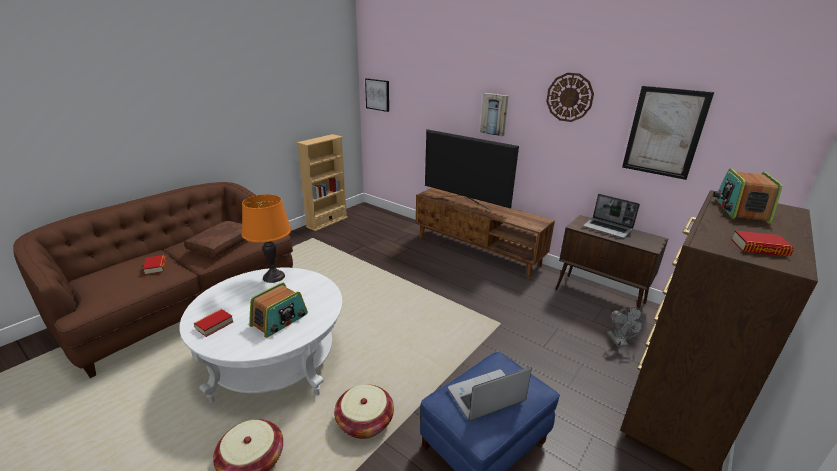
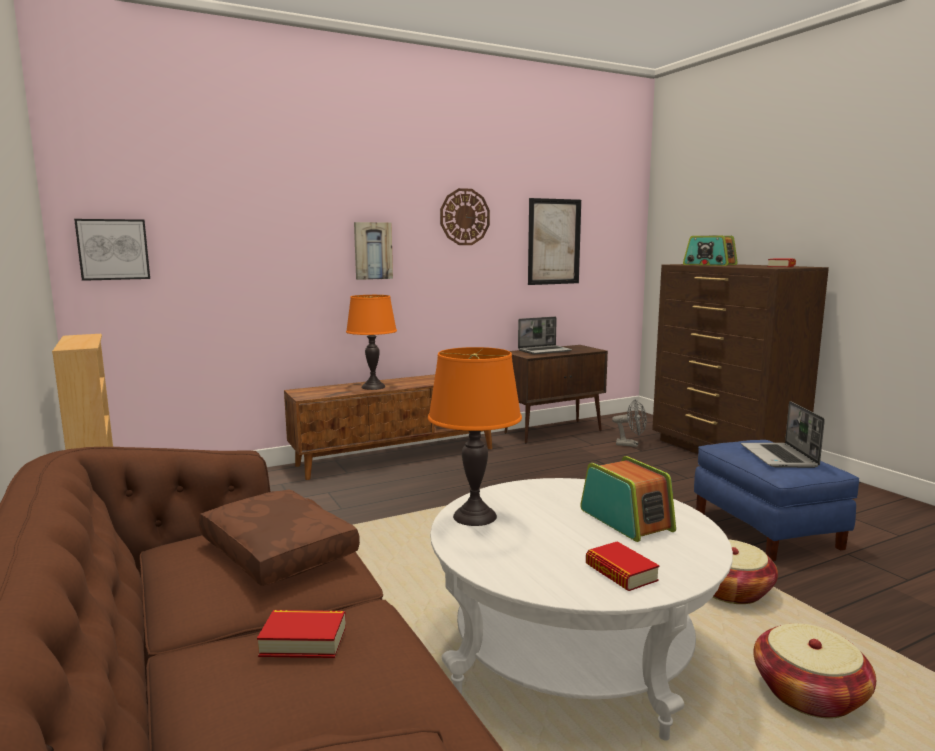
camera: 65 degrees left, 15 degrees down
television [425,129,519,211] -> orange table lamp [346,295,397,390]

